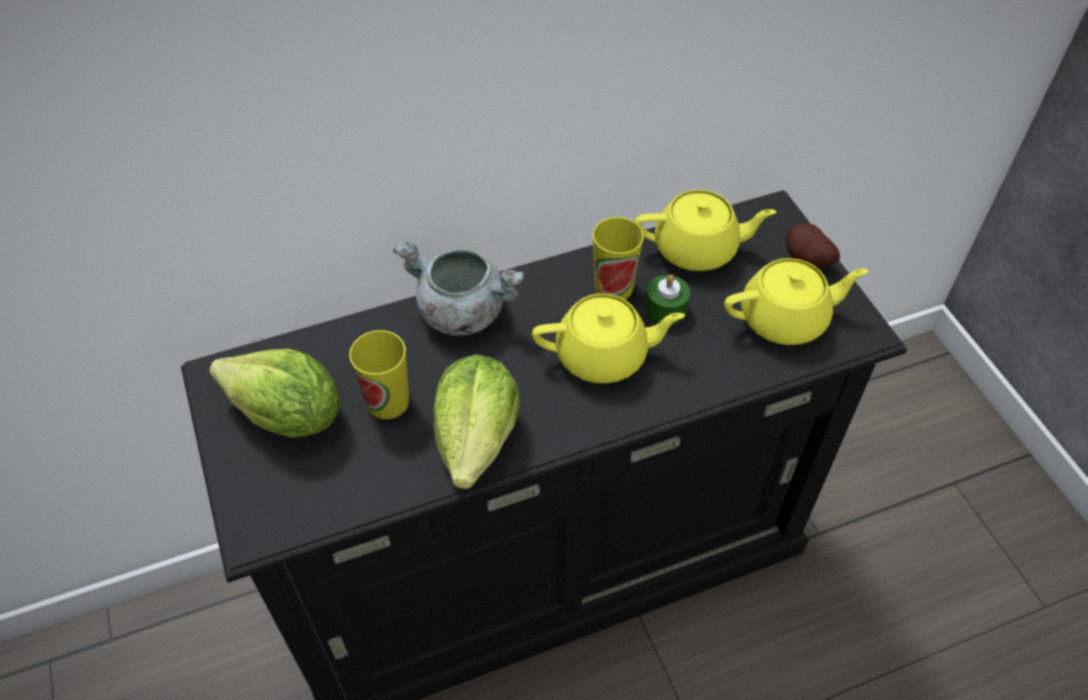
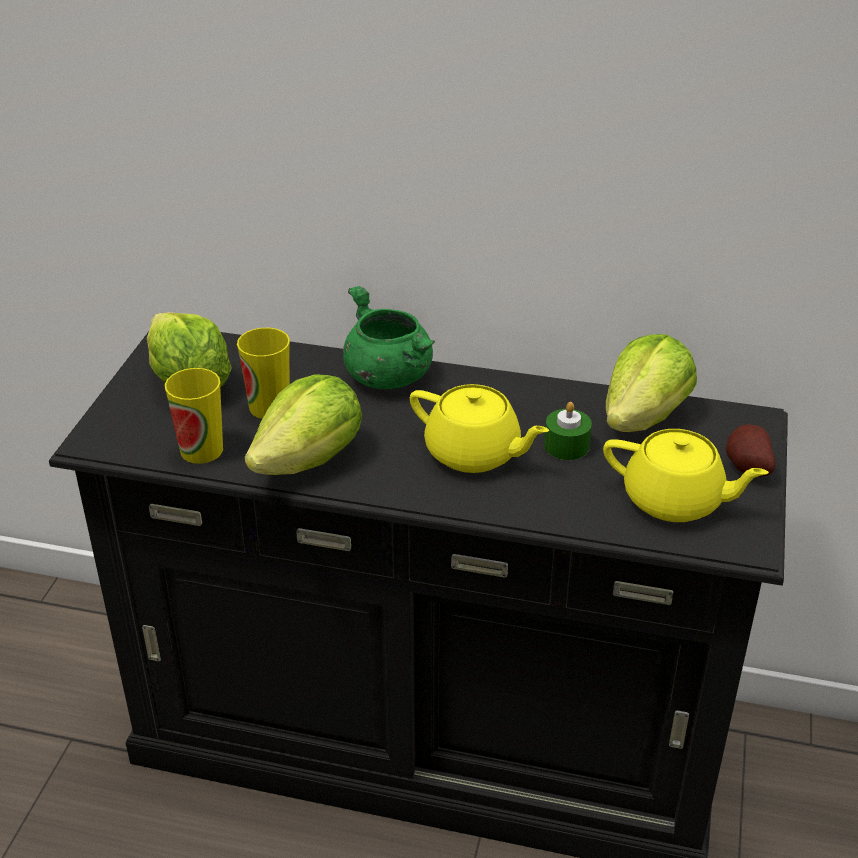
camera: 35 degrees right, 15 degrees down
grey cooking pot [393,240,524,336] -> green cooking pot [343,286,435,389]
cup [593,217,644,299] -> cup moved to [165,368,223,464]
yellow teapot [635,190,777,271] -> lettuce [606,334,697,432]

